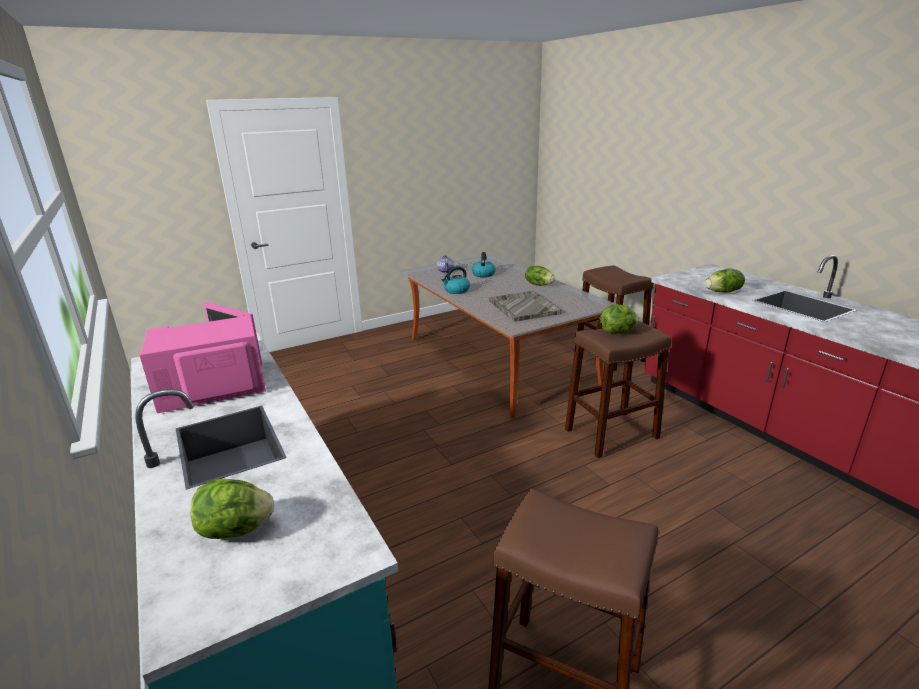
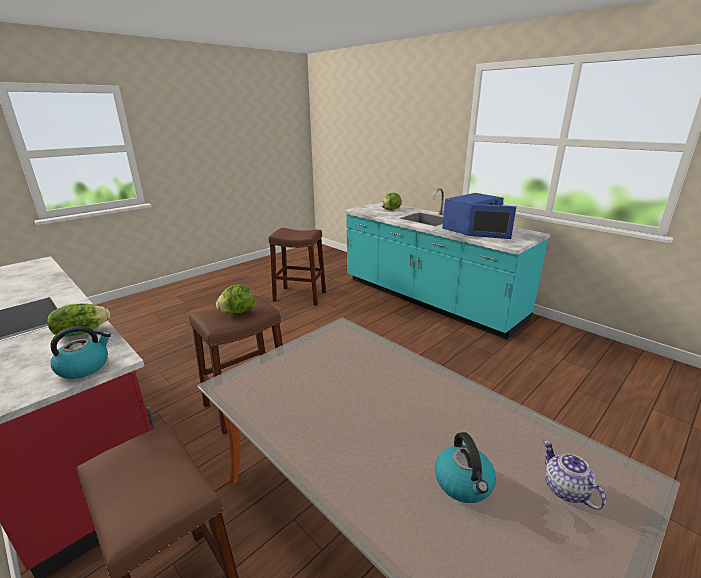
camera: 165 degrees right, 0 degrees up
pink microwave [140,302,266,413] -> blue microwave [443,193,516,239]
kettle [441,266,470,294] -> kettle moved to [50,326,111,379]
grey tray [489,291,562,321] -> none
lettuce [525,266,555,285] -> none

